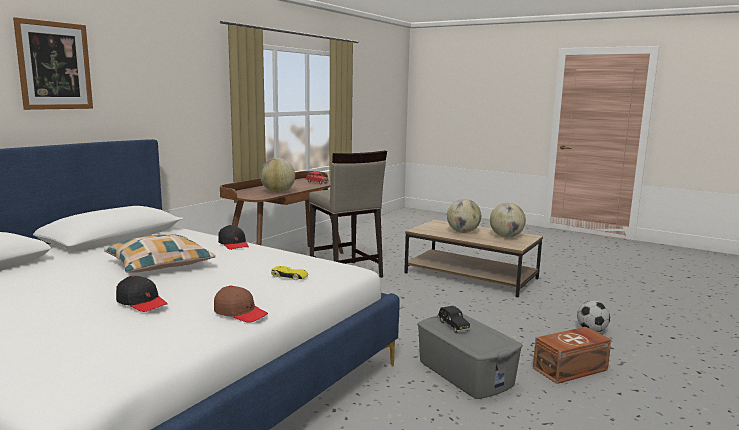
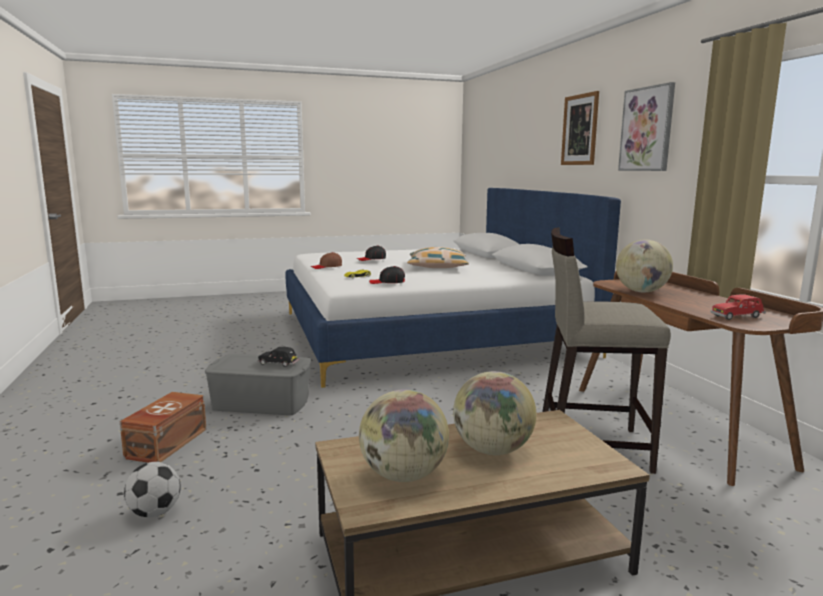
camera: 130 degrees right, 0 degrees up
black cap [218,225,249,250] -> black cap moved to [369,266,405,284]
none -> picture [618,82,675,171]

